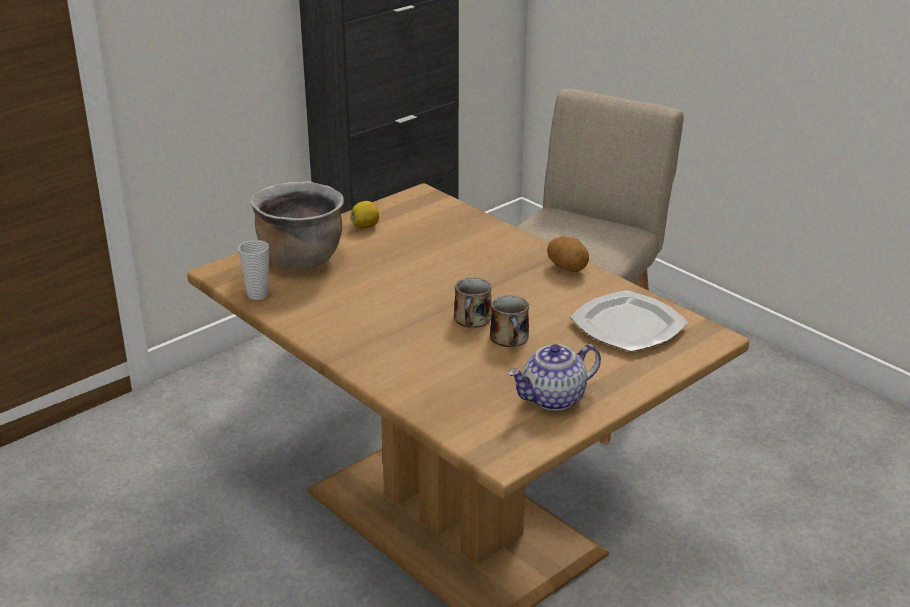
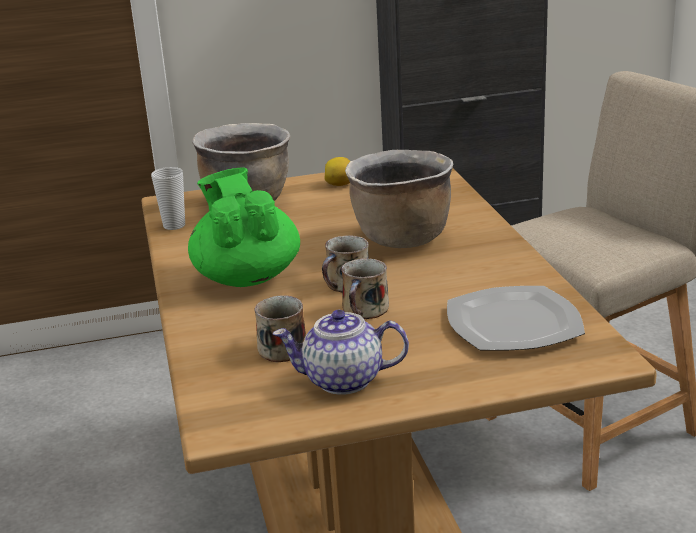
camera: 30 degrees right, 5 degrees down
potato [547,236,589,272] -> none
none -> green teapot [188,168,300,287]
none -> mug [254,295,306,362]
none -> brown cooking pot [345,150,453,248]

